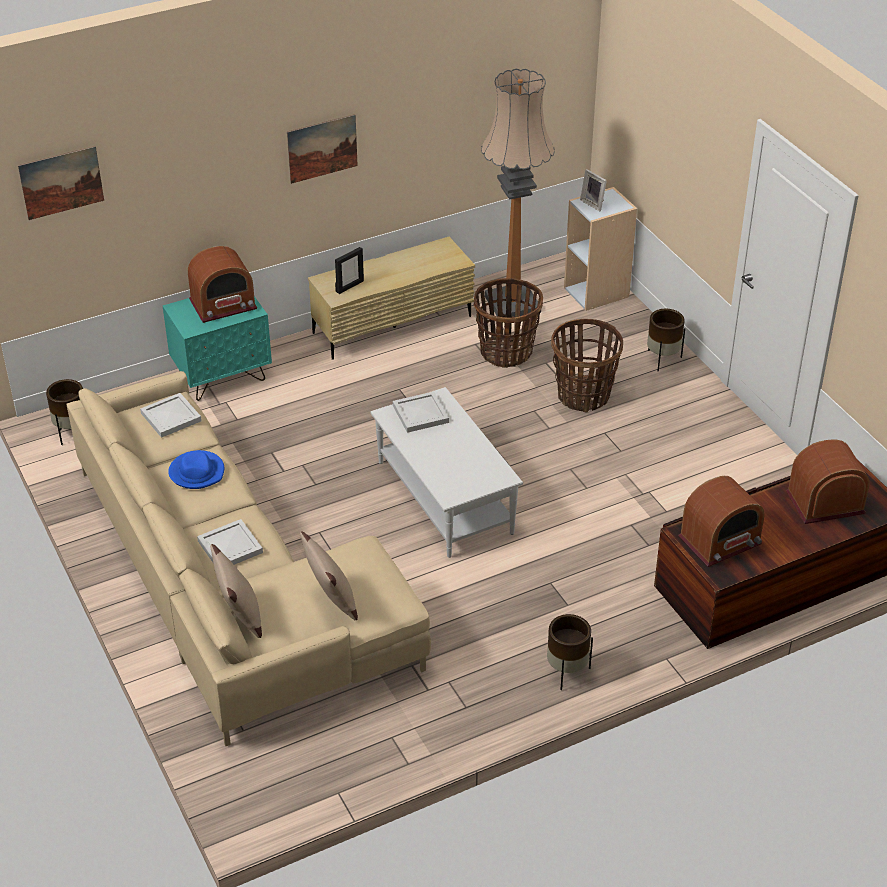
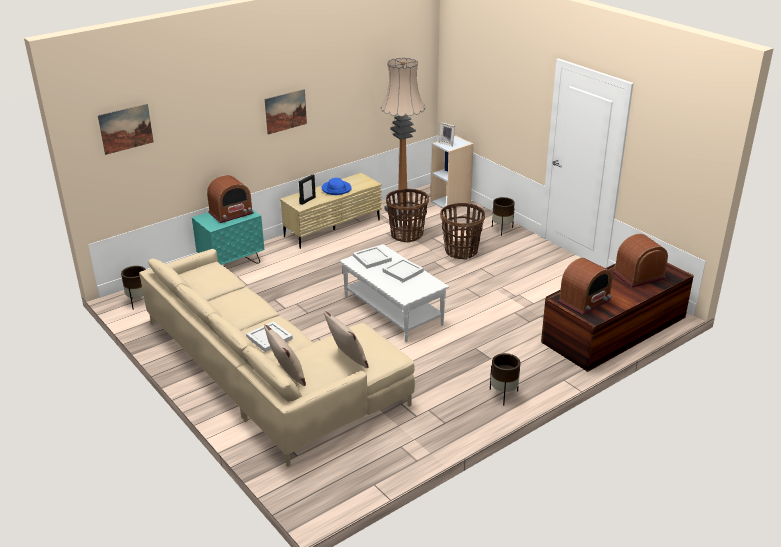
camera: 10 degrees left, 10 degrees down
white tray [140,393,202,438] -> white tray moved to [383,258,424,282]
blue hat [168,450,224,489] -> blue hat moved to [321,178,351,195]

